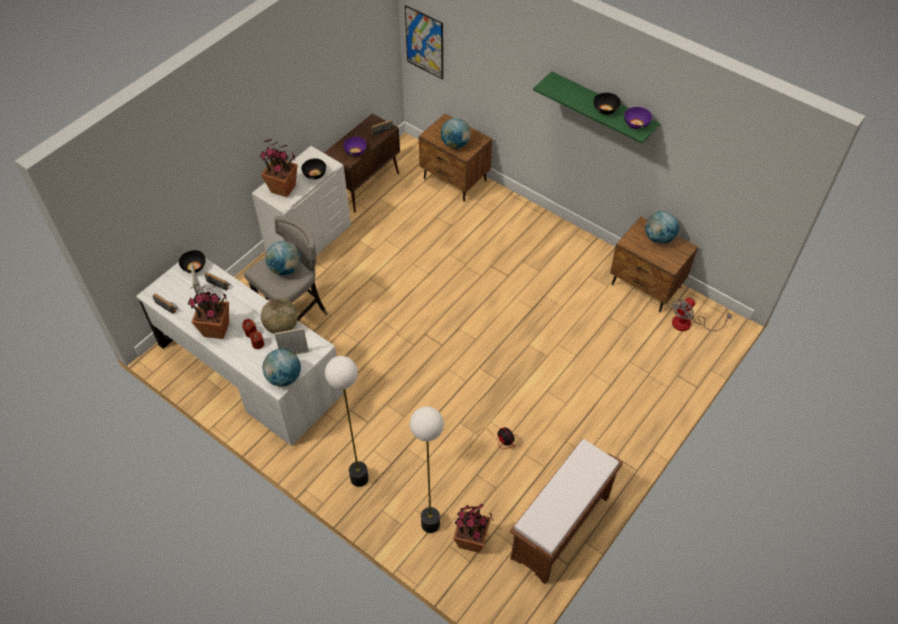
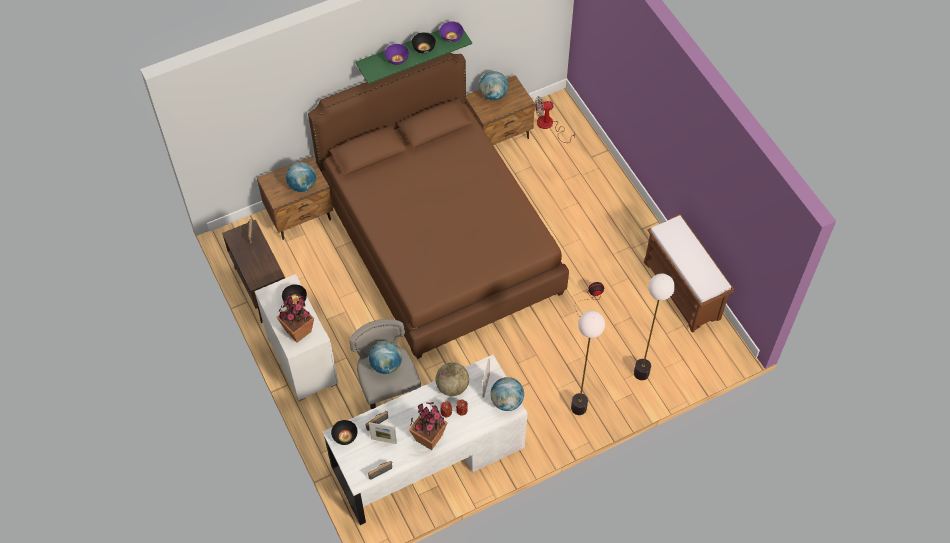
camera: 65 degrees left, 5 degrees up
purple bowl [343,137,367,156] -> purple bowl moved to [385,44,409,65]
picture [405,5,443,80] -> none
potted plant [453,504,494,553] -> none
fan [672,297,732,331] -> fan turned 105 degrees clockwise [535,96,575,143]
none -> brown bed [308,52,569,359]

